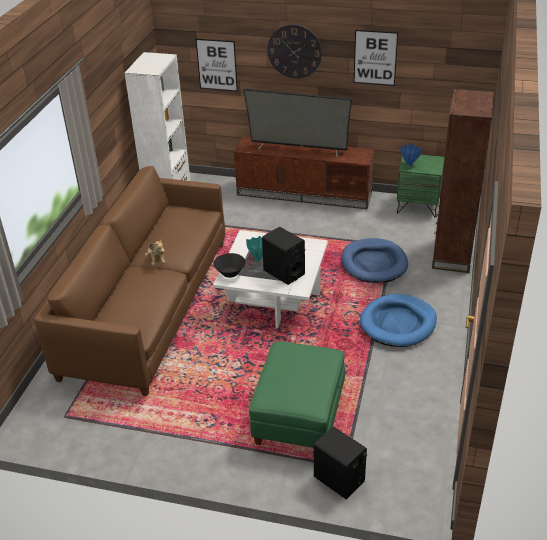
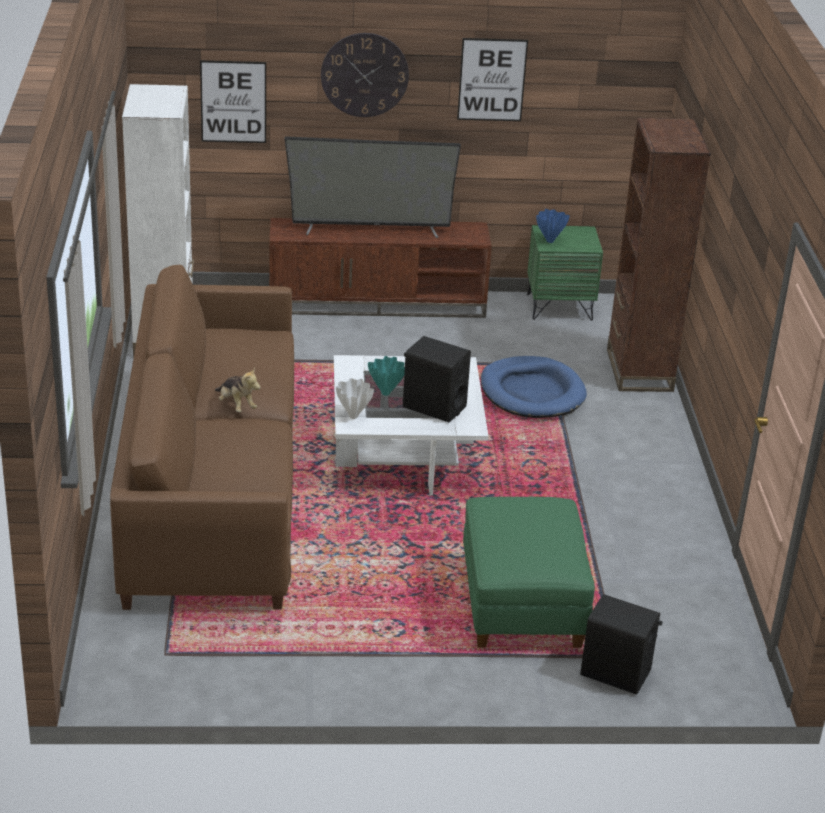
camera: 20 degrees left, 5 degrees down
black bowl [213,253,246,278] -> white vase [336,378,374,419]
blue dog bed [360,294,437,347] -> none

